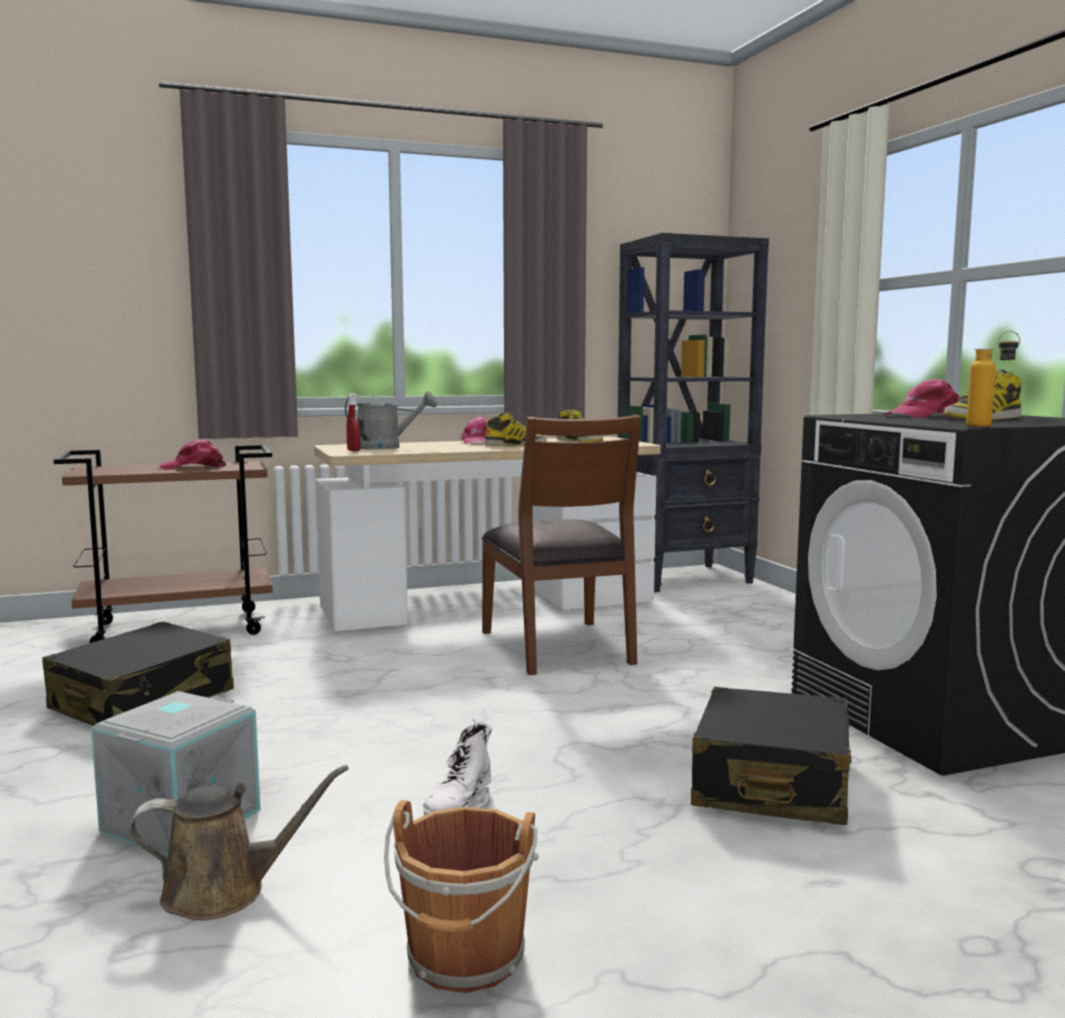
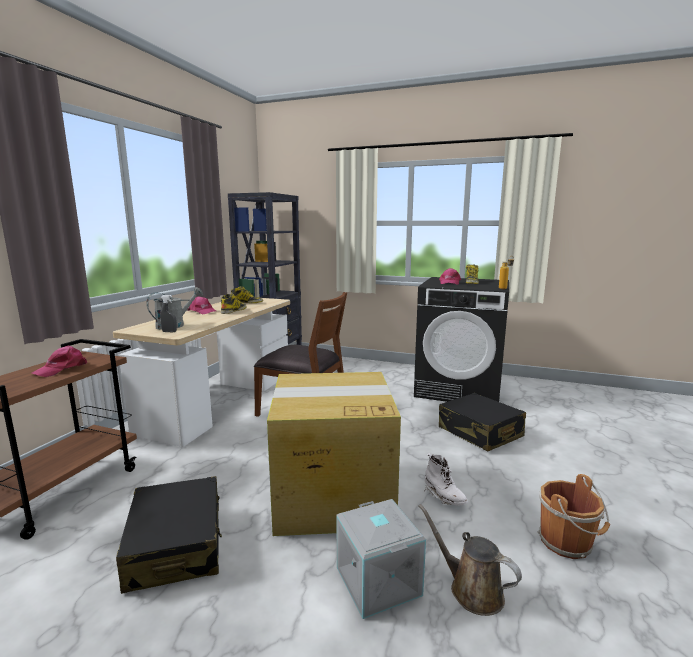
camera: 50 degrees left, 5 degrees up
brown watering can [128,765,348,920] -> brown watering can turned 75 degrees counterclockwise [418,504,522,616]
red spray bottle [346,393,361,451] -> grey spray bottle [160,295,177,332]
none -> cardboard box [267,372,401,536]

